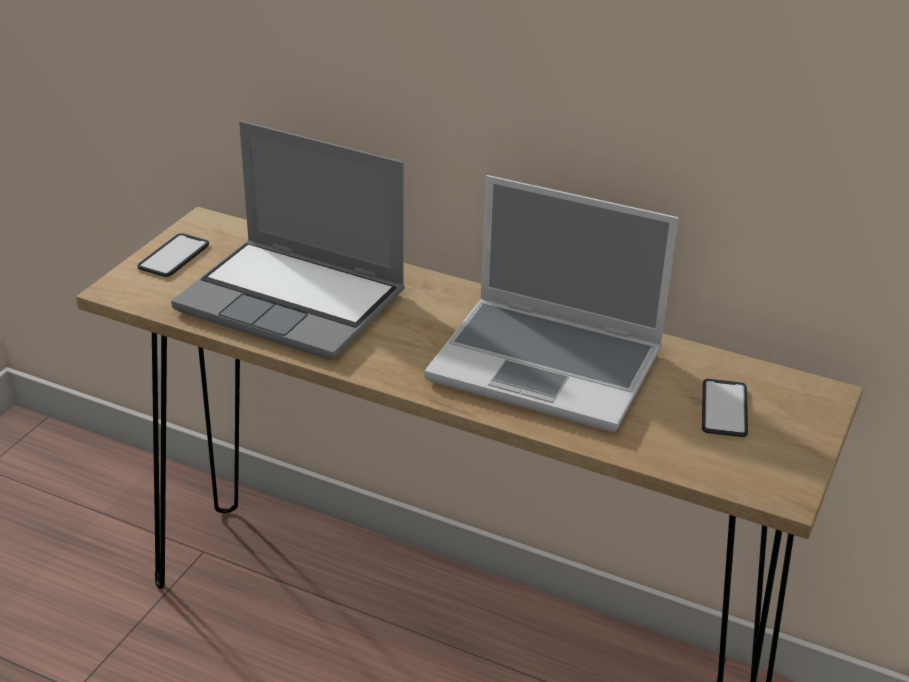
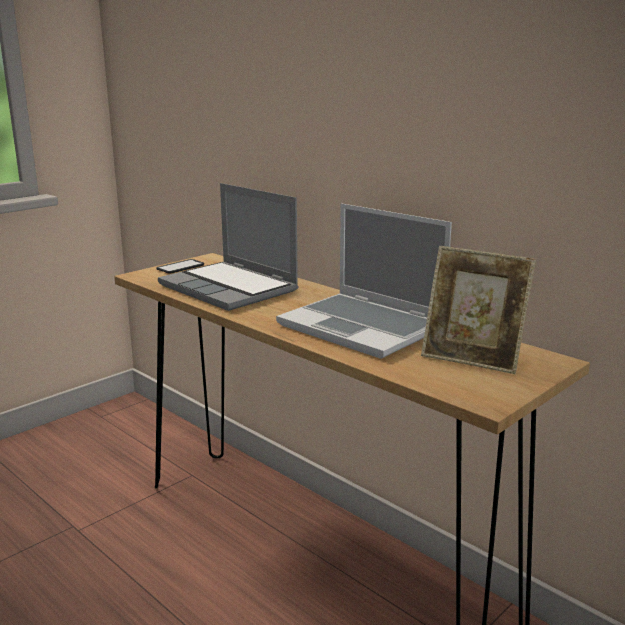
camera: 20 degrees right, 15 degrees down
phone [702,379,748,437] -> picture frame [421,246,536,374]

